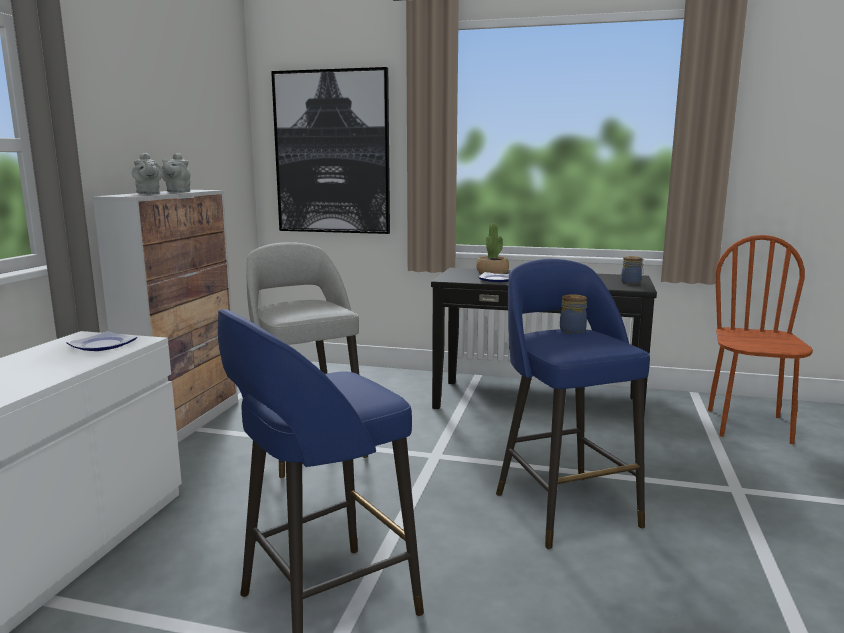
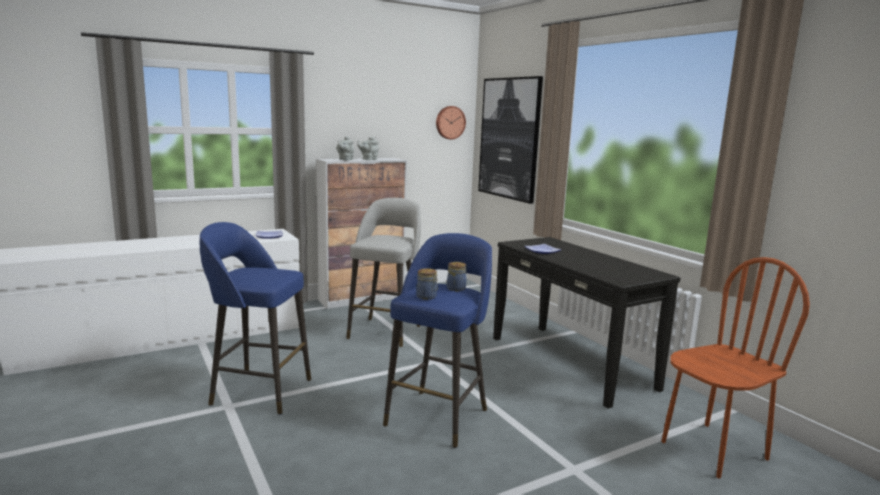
camera: 45 degrees right, 0 degrees up
potted plant [476,223,509,274] -> none
jar [621,256,644,285] -> jar moved to [416,268,438,300]
none -> wall clock [436,106,466,140]

